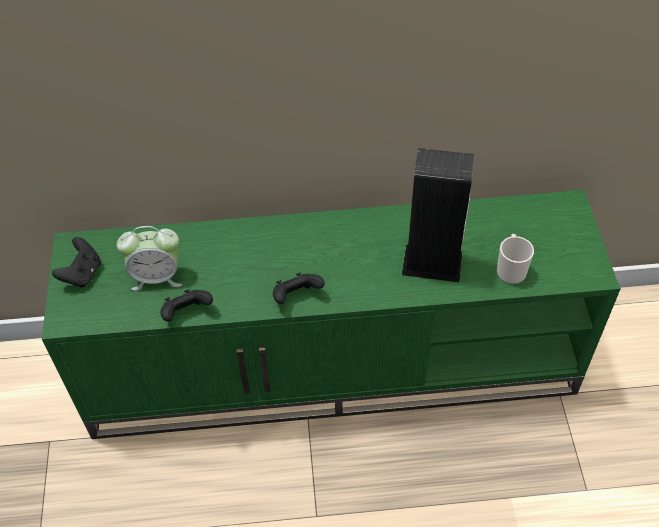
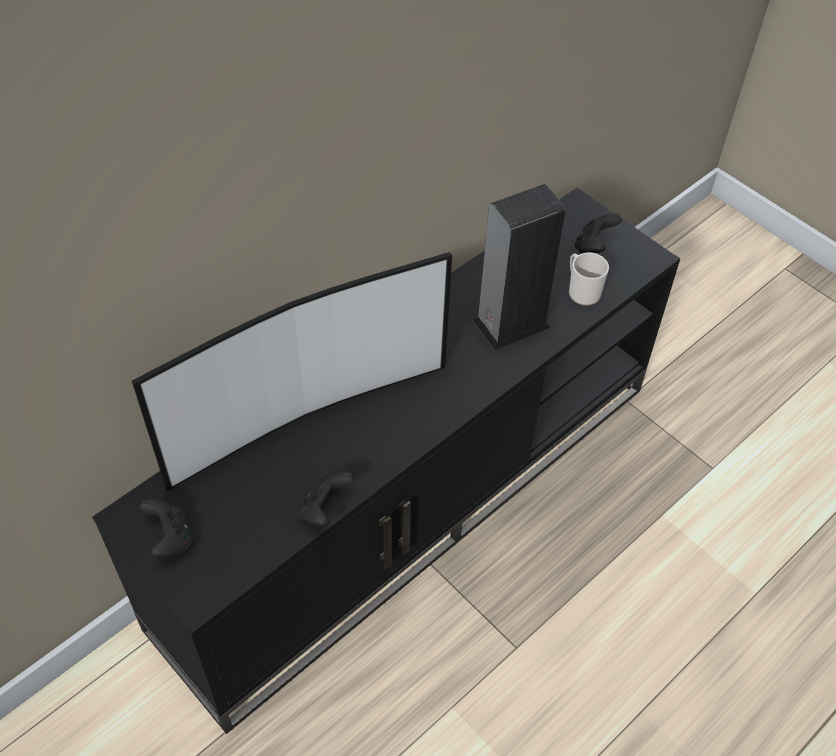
camera: 40 degrees left, 0 degrees up
green tv stand [42,190,621,439] -> black tv stand [92,188,680,734]
alarm clock [117,226,182,291] -> none
black game controller [273,273,325,304] -> black game controller moved to [575,213,621,254]
none -> television [132,252,452,491]

